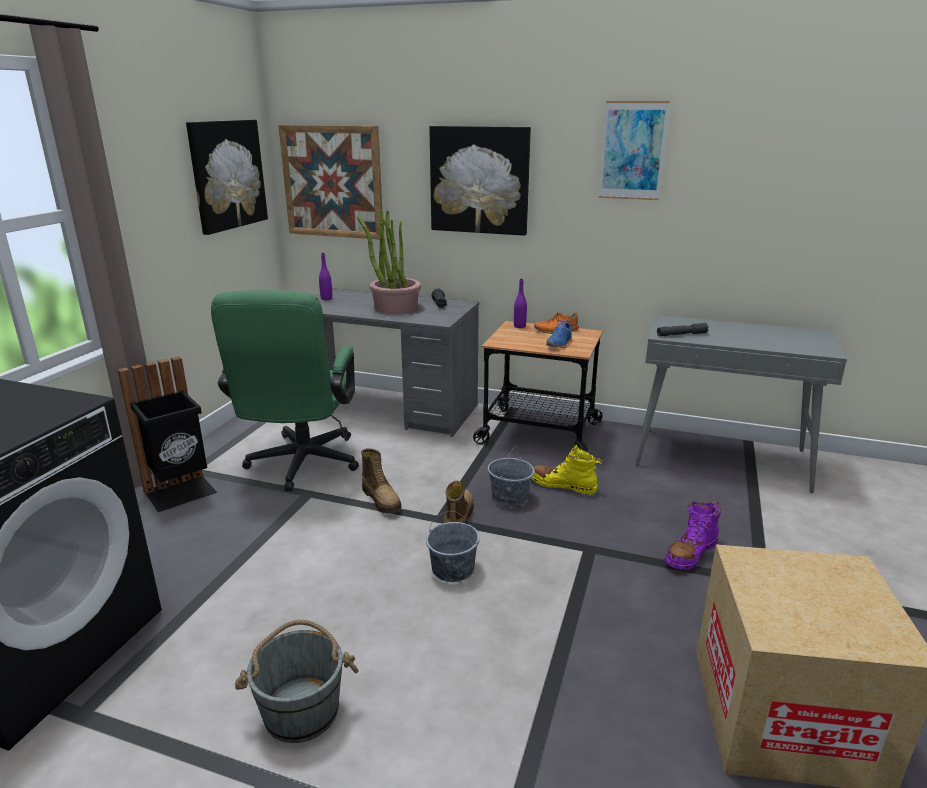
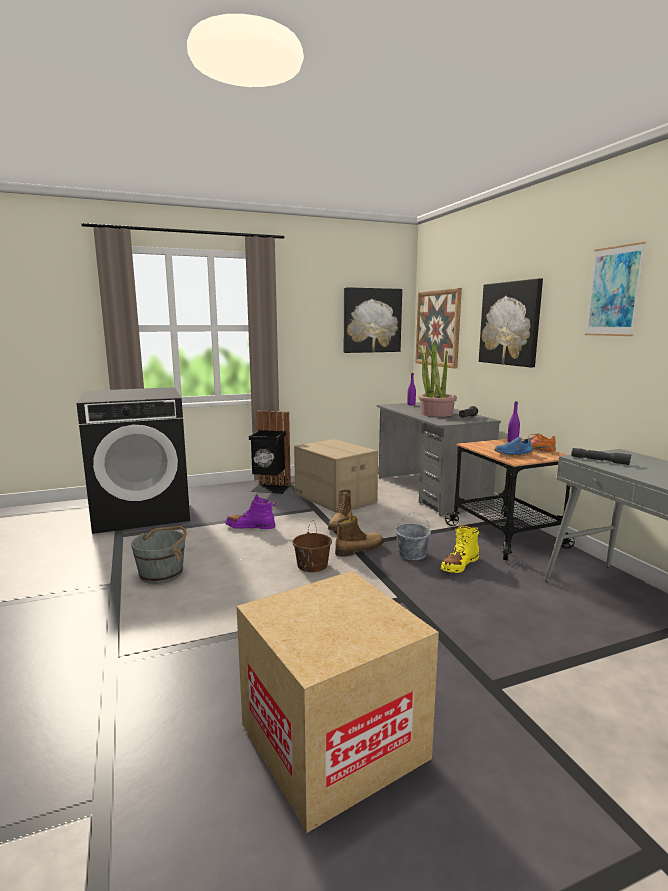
camera: 50 degrees right, 10 degrees down
green office chair [211,290,359,491] -> cardboard box [294,439,378,512]
grey bucket [426,511,480,582] -> brown bucket [292,522,332,572]
yellow boot [532,444,602,494] -> yellow boot turned 120 degrees counterclockwise [440,525,479,573]
purple boot [664,501,721,570] -> purple boot moved to [225,495,276,529]

